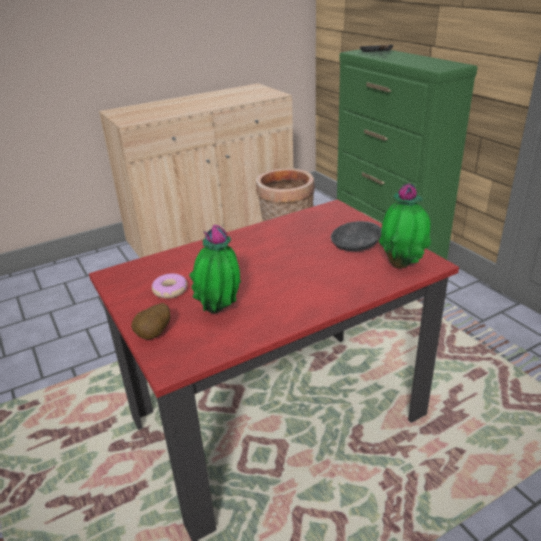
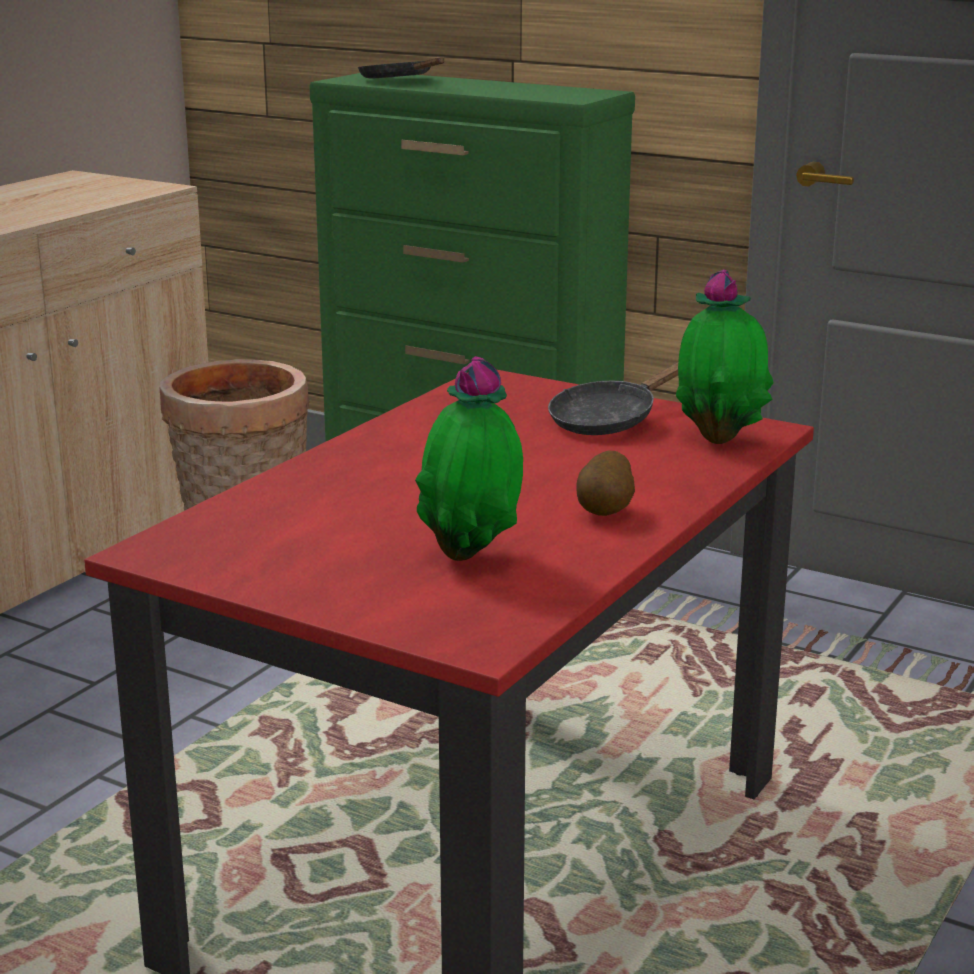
camera: 30 degrees left, 10 degrees down
potato [131,303,170,340] -> potato moved to [576,451,635,516]
donut [152,273,187,299] -> none

